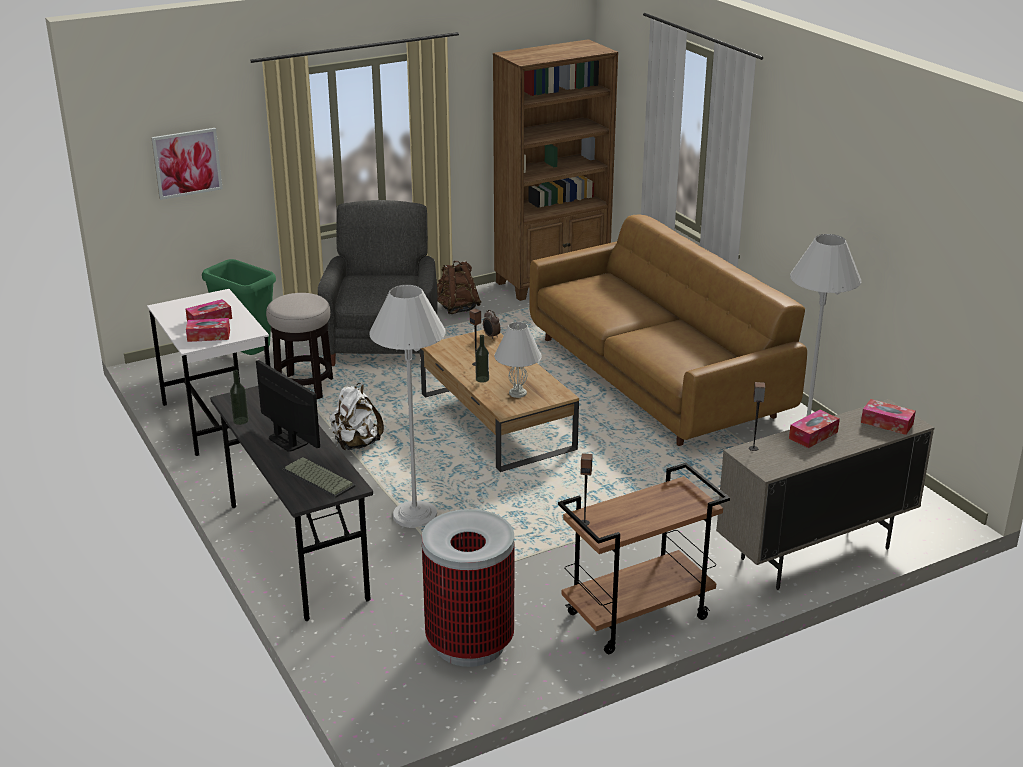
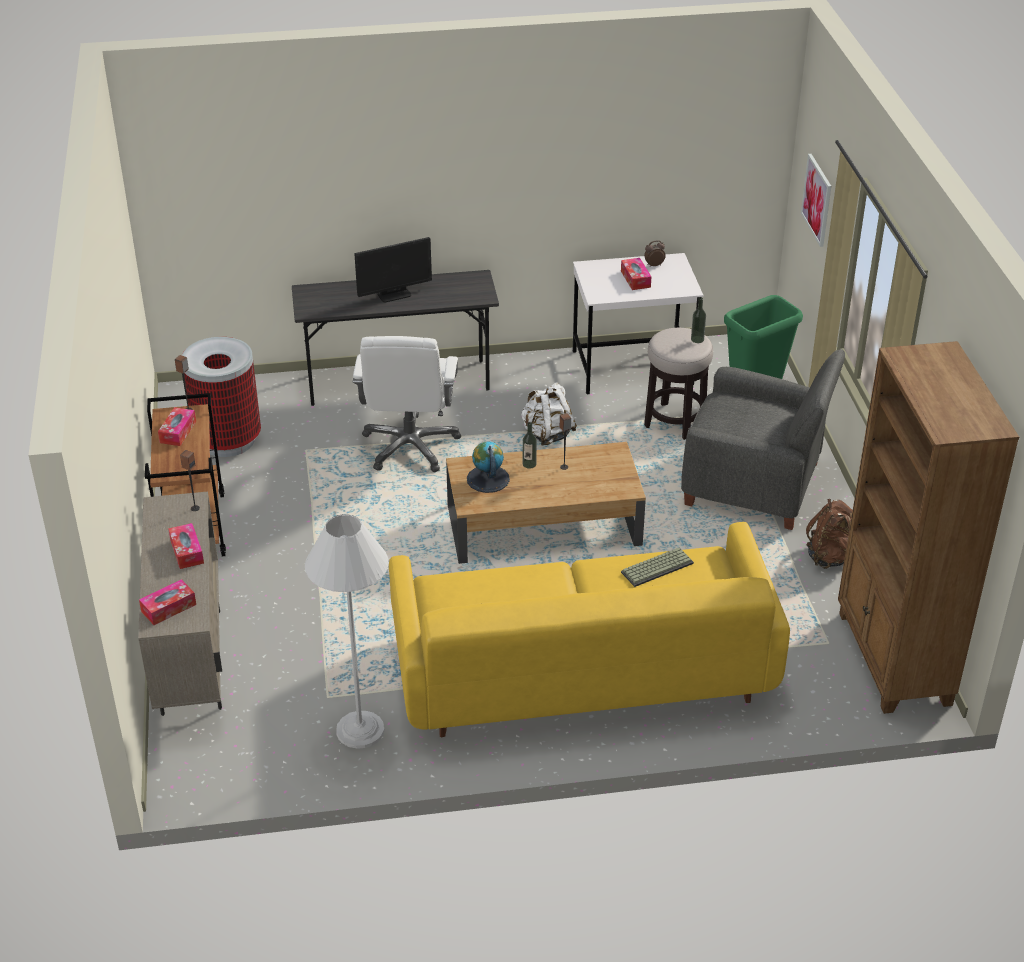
camera: 110 degrees right, 10 degrees up
tissue box [186,318,230,342] -> tissue box moved to [158,407,196,446]
bottle [230,370,249,425] -> bottle moved to [691,298,706,343]
keyboard [283,457,355,498] -> keyboard moved to [621,548,694,587]
white floor lamp [369,285,446,528] -> white office chair [353,336,461,472]
alarm clock [483,310,501,338] -> alarm clock moved to [644,240,666,267]
white table lamp [494,322,542,398] -> globe [467,441,510,493]
brown sofa [529,215,807,446] -> yellow sofa [389,522,790,737]

